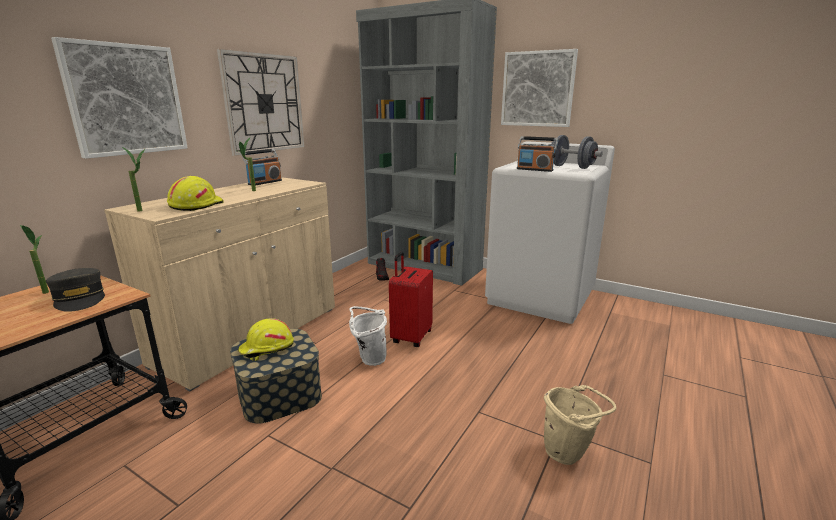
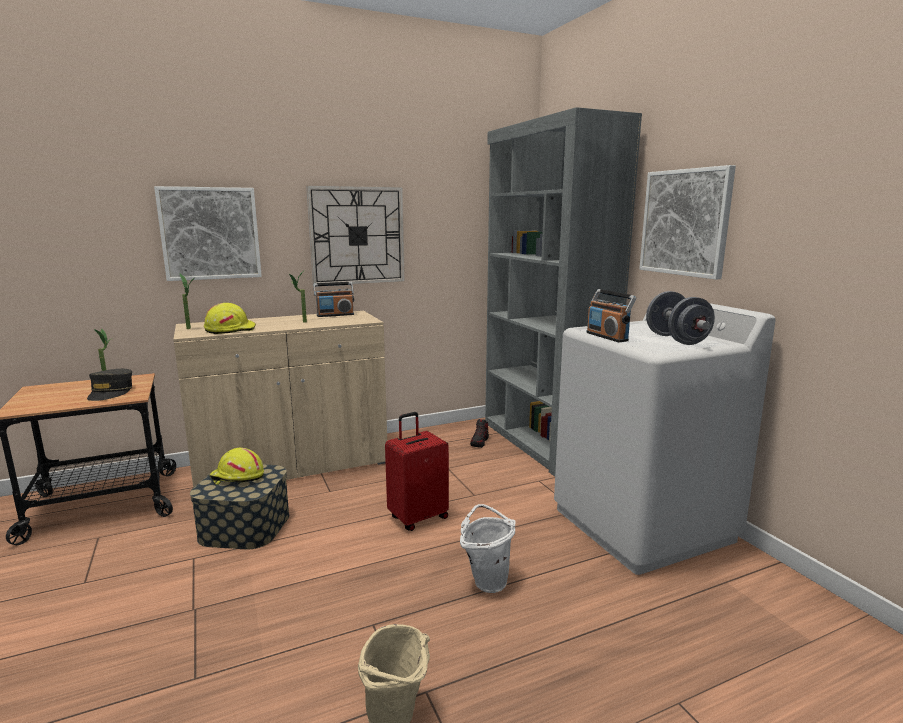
camera: 35 degrees right, 5 degrees down
white bucket [349,306,387,366] -> white bucket moved to [460,504,516,593]

